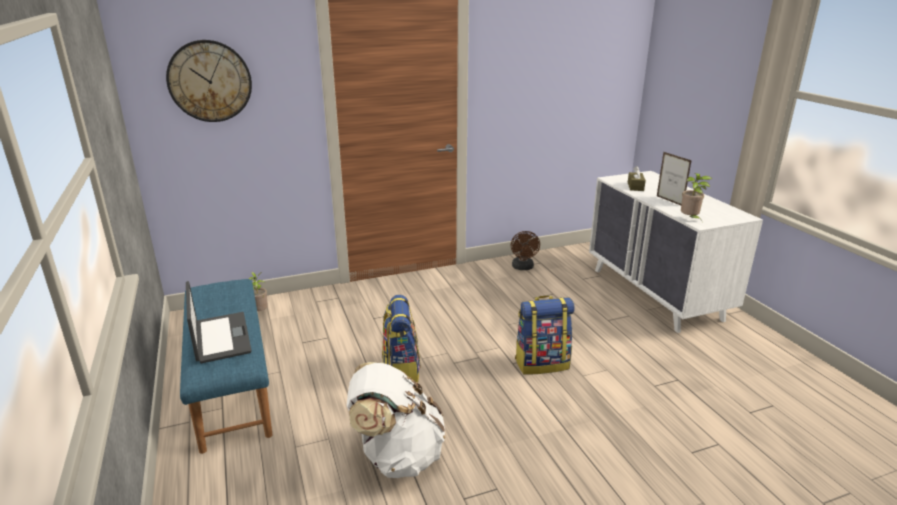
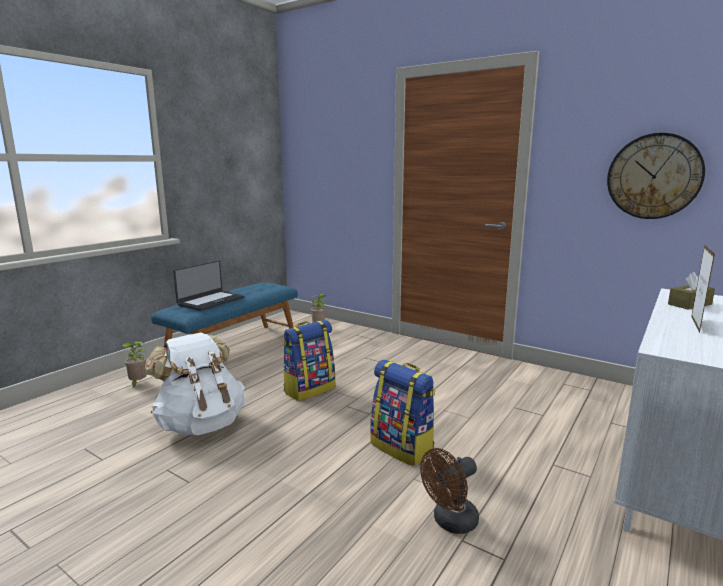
camera: 55 degrees right, 10 degrees down
wall clock [166,40,252,122] -> wall clock moved to [607,133,705,219]
brown fan [511,231,540,270] -> brown fan moved to [420,448,479,534]
potted plant [681,173,712,221] -> potted plant moved to [121,341,147,389]

